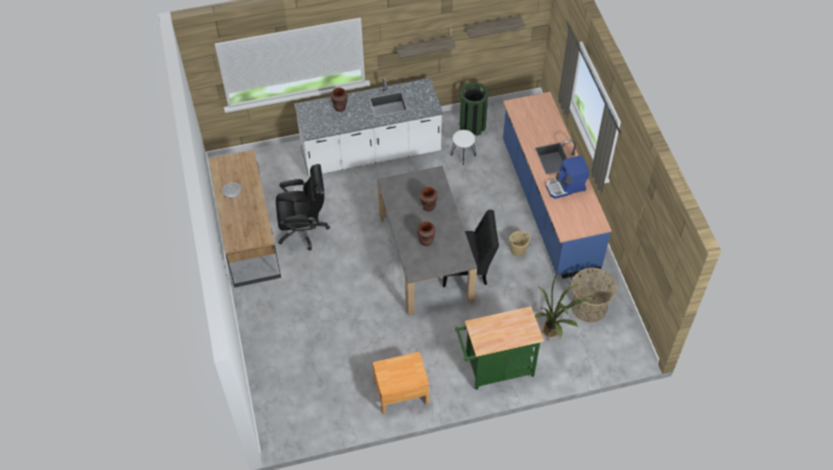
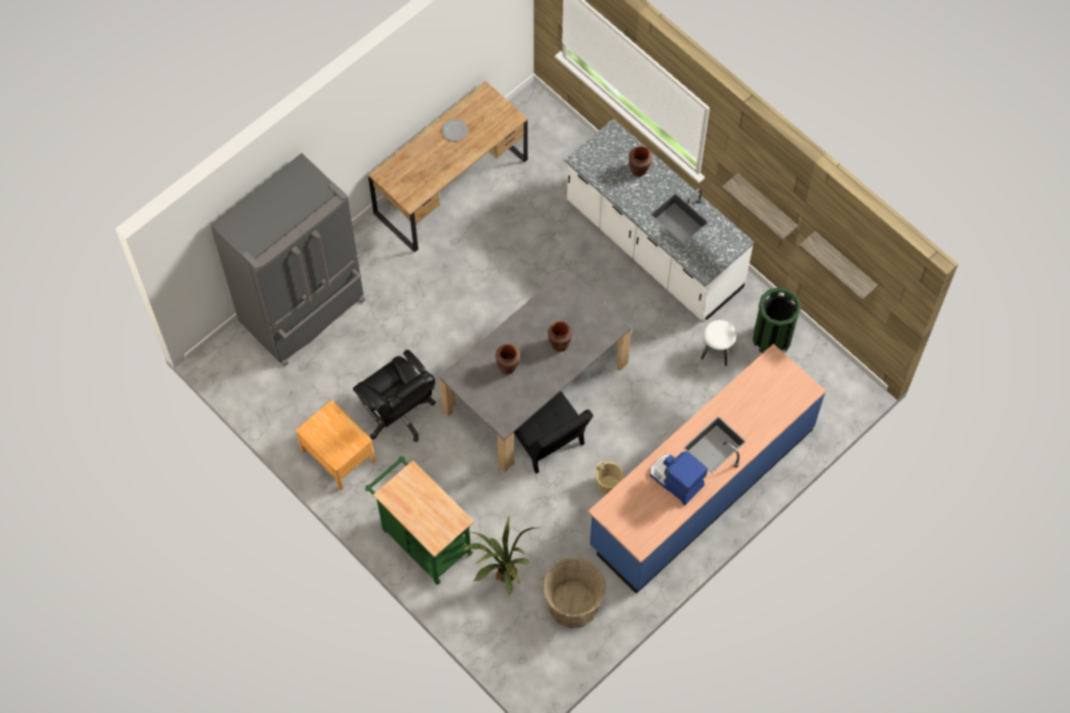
camera: 60 degrees right, 10 degrees up
black office chair [276,164,330,251] -> black office chair moved to [353,350,436,442]
none -> grey fridge [210,153,365,366]

